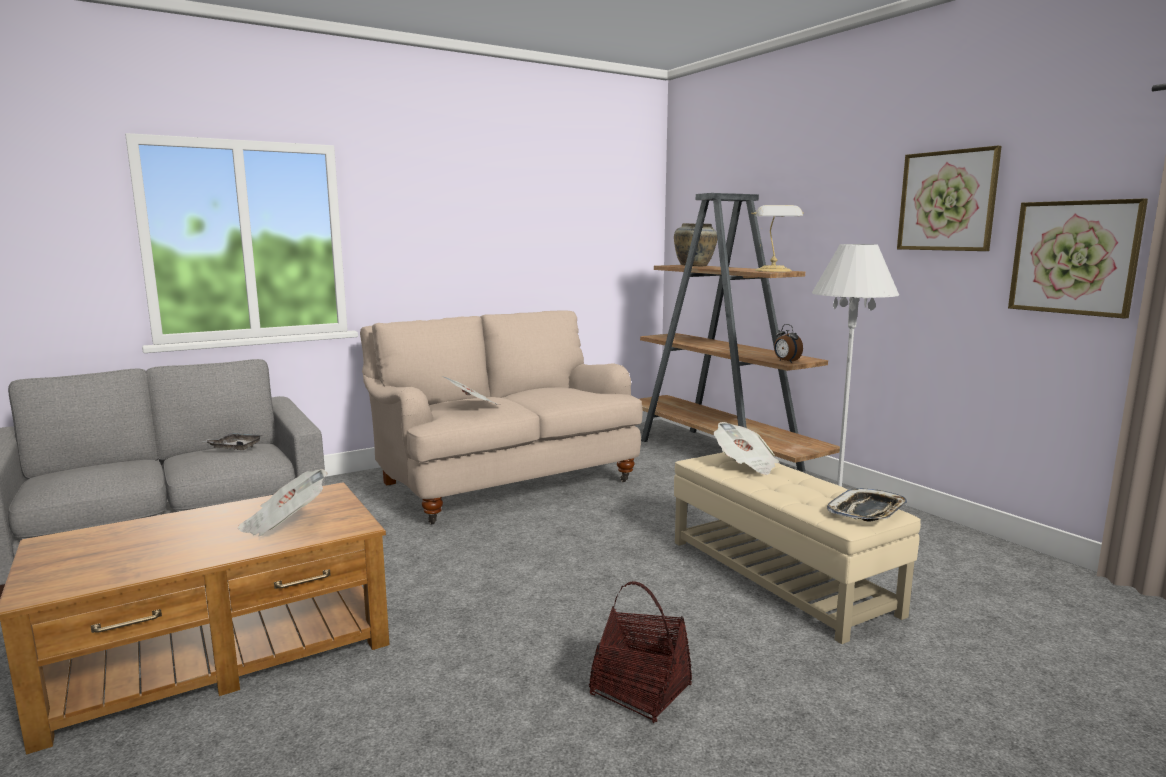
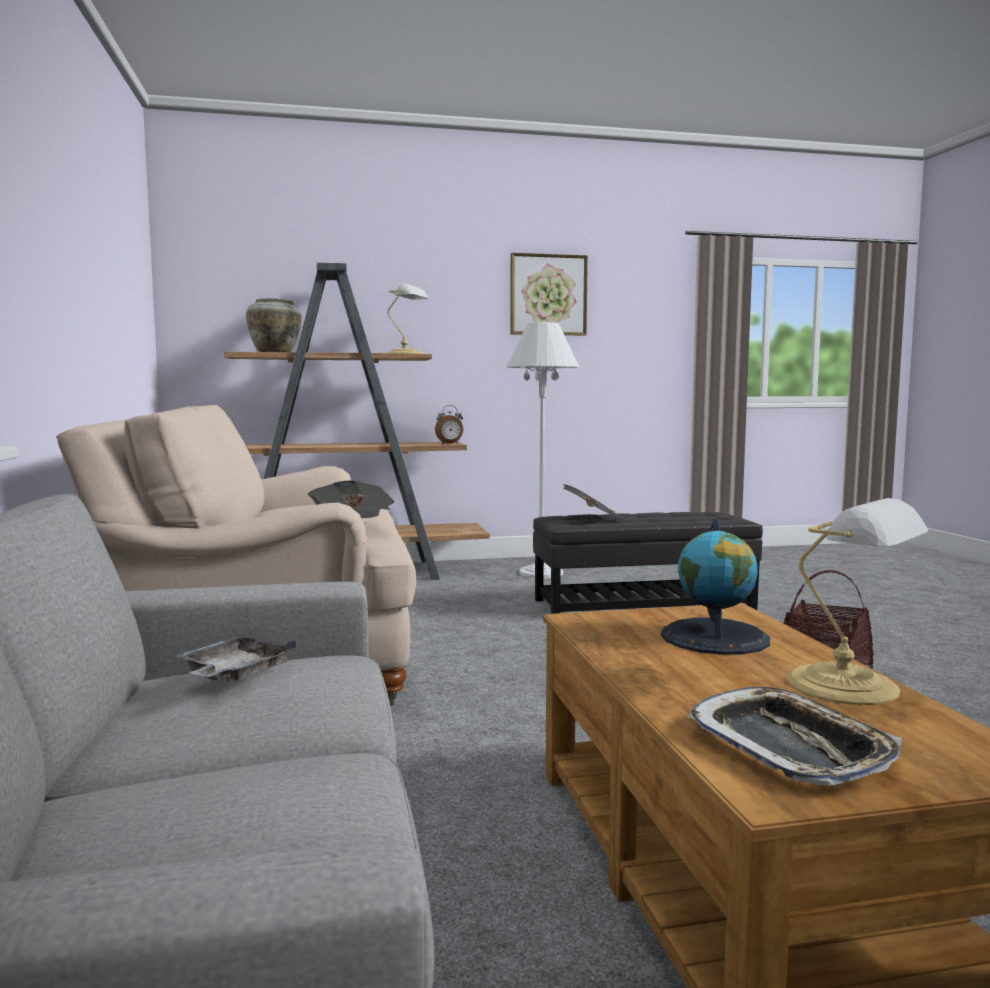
camera: 70 degrees left, 5 degrees down
newspaper [238,469,328,536] -> globe [661,518,770,655]
beige ottoman [674,452,921,644] -> black ottoman [533,512,763,614]
tray [827,488,908,521] -> tray moved to [687,687,901,786]
picture [1008,198,1148,319] -> none
none -> table lamp [787,498,928,705]

